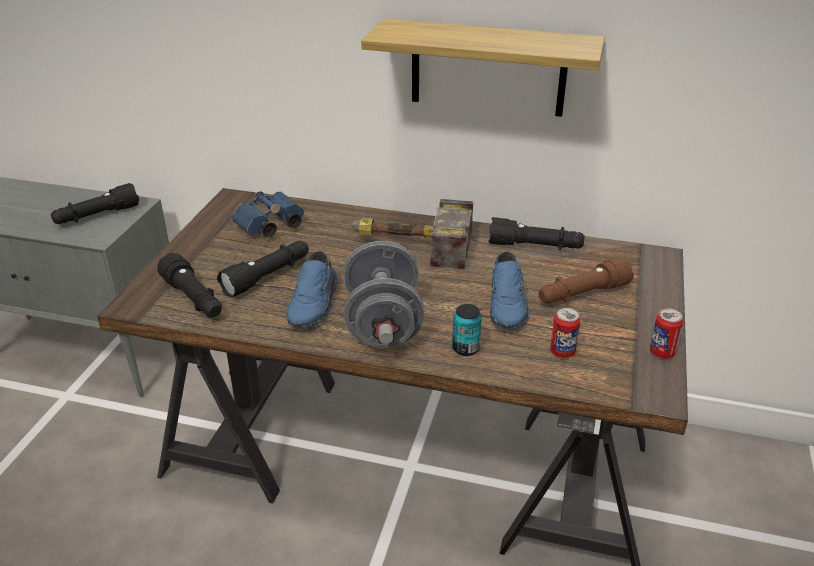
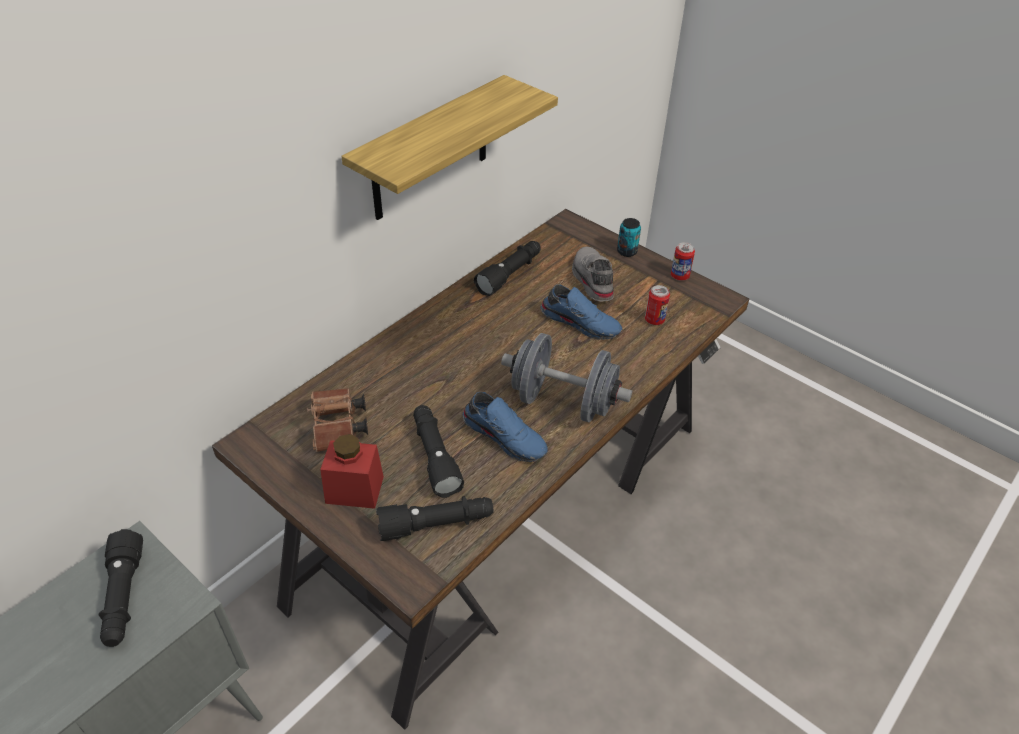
camera: 65 degrees left, 10 degrees up
blue binoculars [232,191,304,237] -> brown binoculars [307,388,368,452]
hammer [351,199,473,269] -> none
can [452,304,482,356] -> can moved to [617,218,641,257]
brown flashlight [538,257,634,303] -> grey shoe [572,247,614,302]
none -> red jar [320,434,384,509]

